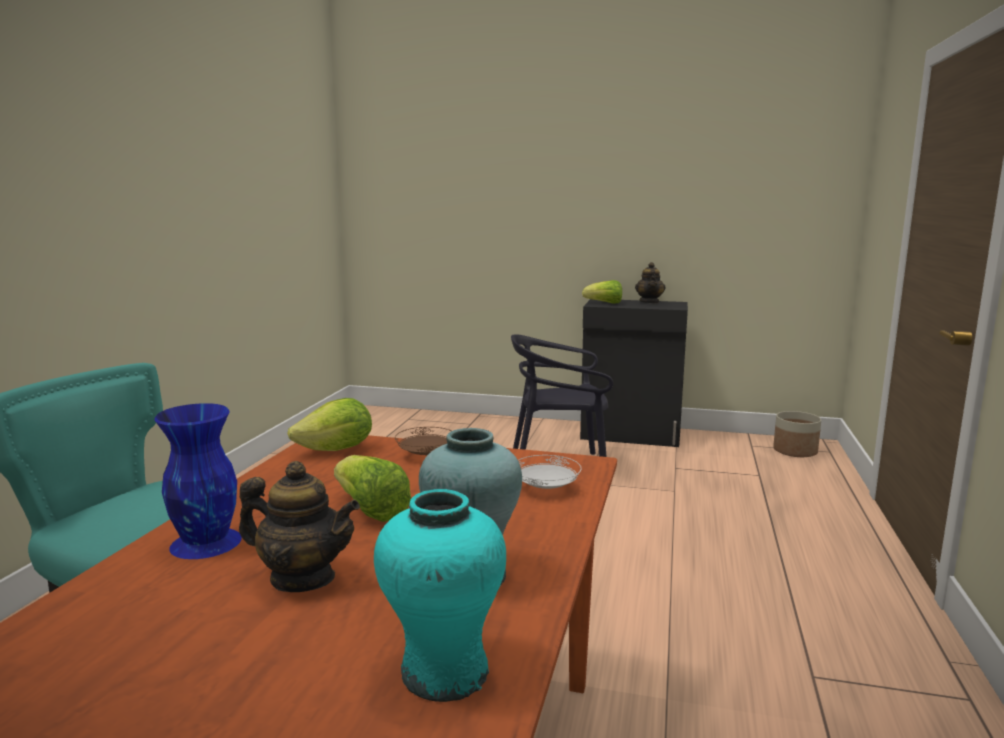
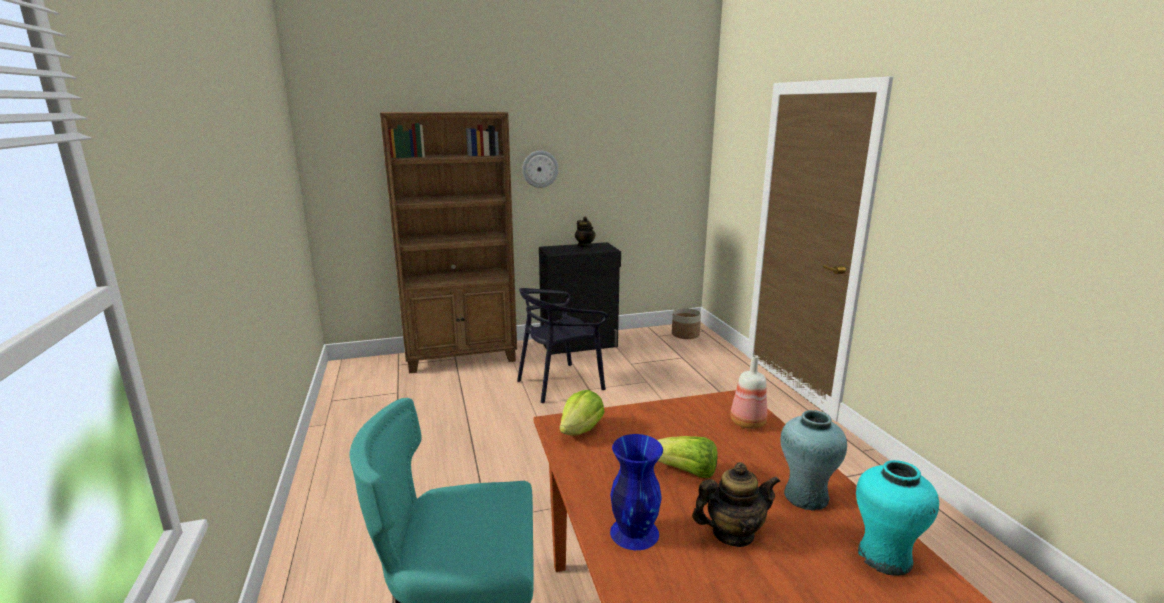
camera: 30 degrees left, 5 degrees up
brown plate [395,427,451,456] -> none
white plate [518,455,582,489] -> bottle [730,355,767,429]
lettuce [582,280,622,304] -> none
none -> brown bookcase [380,112,517,374]
none -> wall clock [522,150,558,188]

